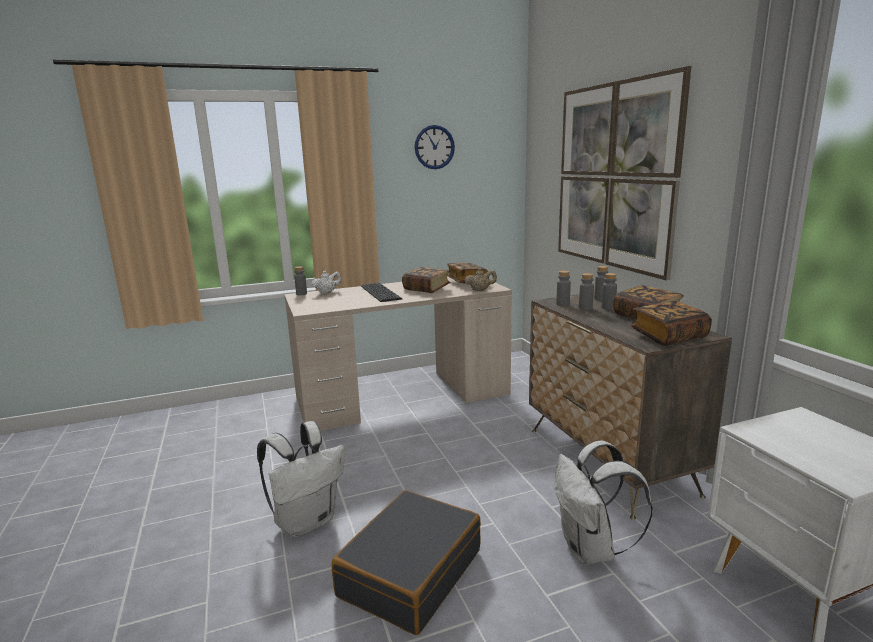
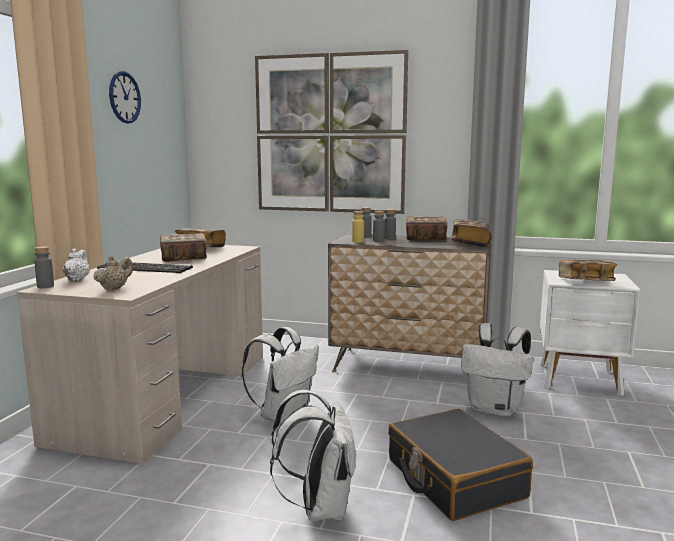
camera: 55 degrees left, 5 degrees down
beige teapot [464,268,497,291] -> beige teapot moved to [94,256,133,290]
grey bottle [556,271,571,306] -> yellow bottle [352,211,364,243]
none -> white backpack [242,327,319,425]
none -> book [559,260,617,281]

